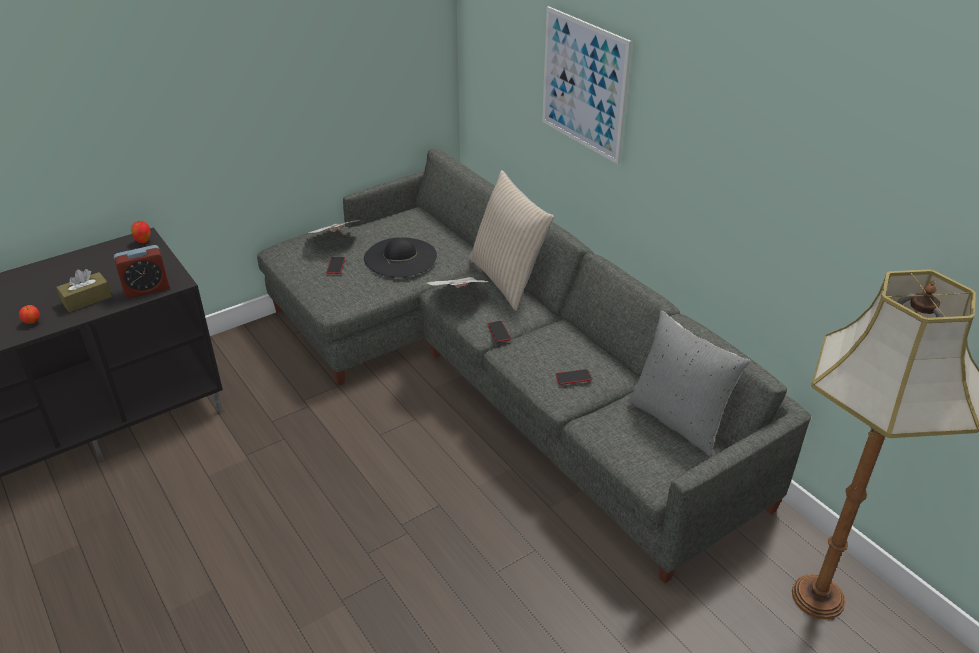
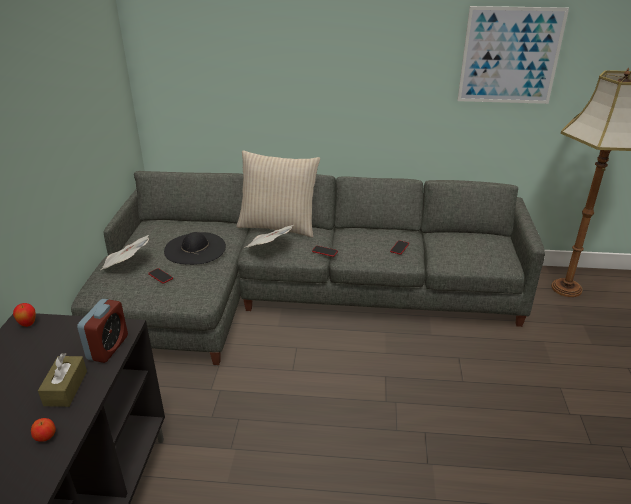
camera: 50 degrees left, 5 degrees down
picture [542,6,632,164] -> picture moved to [457,6,569,104]
grey pillow [627,310,750,456] -> none

